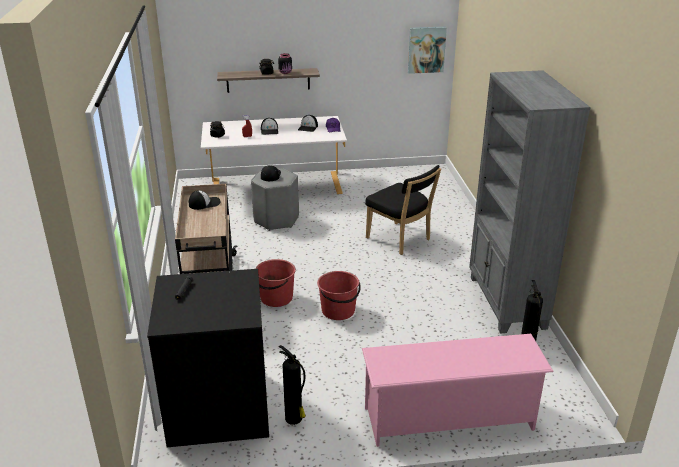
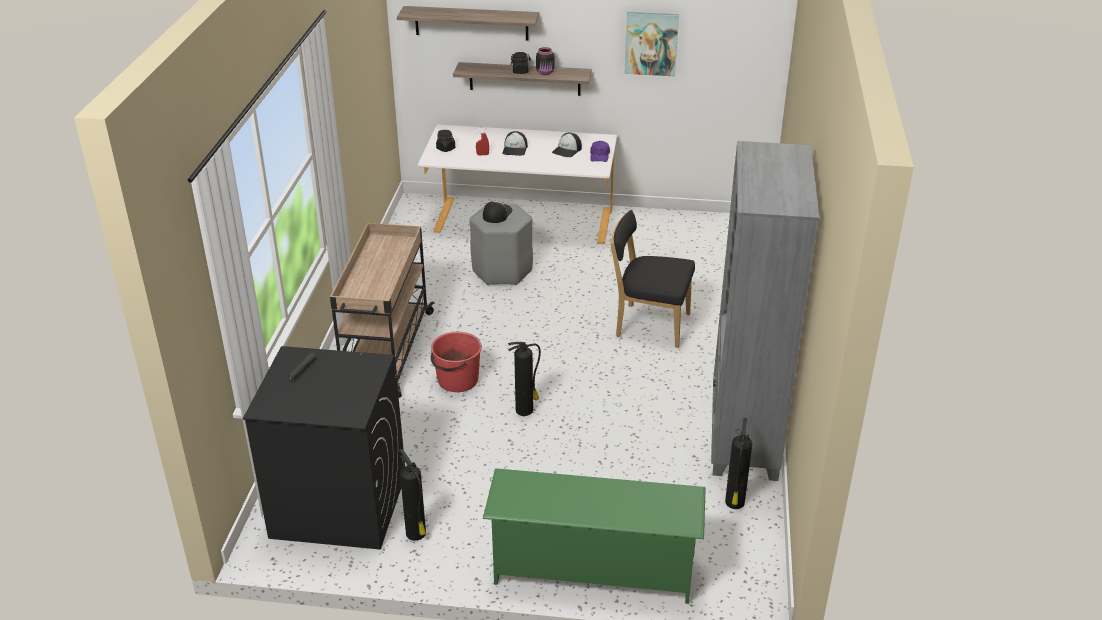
camera: 15 degrees right, 5 degrees up
cap [189,190,221,210] -> none
red bucket [317,271,361,320] -> fire extinguisher [508,342,541,416]
pink shoe rack [362,334,554,447] -> green shoe rack [483,468,706,604]
black chair [365,165,441,255] -> black chair turned 135 degrees clockwise [610,210,695,348]
picture [408,27,447,74] -> picture moved to [625,12,679,76]
none -> shelf [397,6,539,40]

